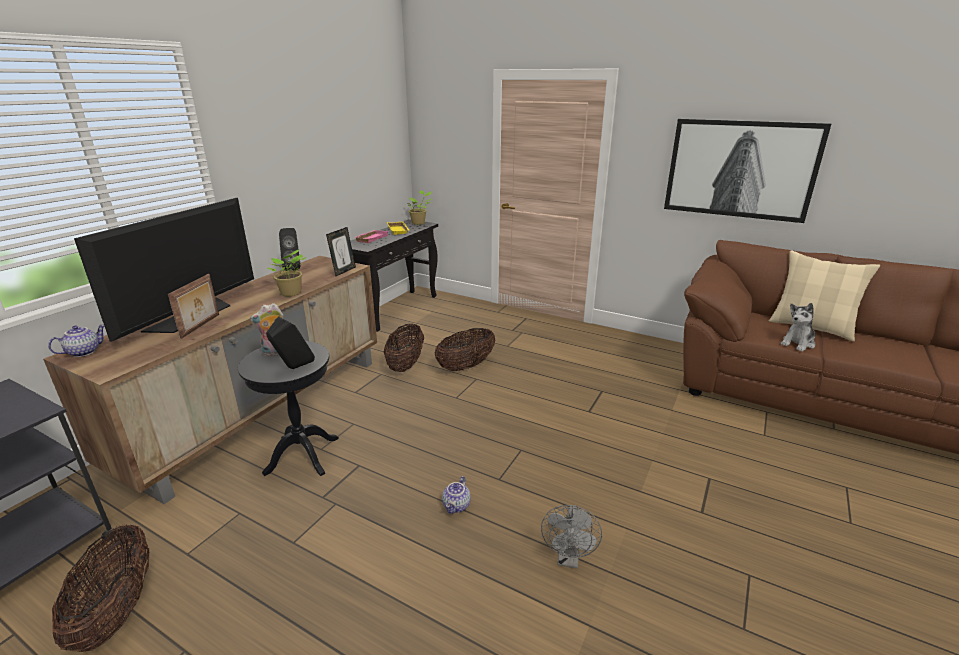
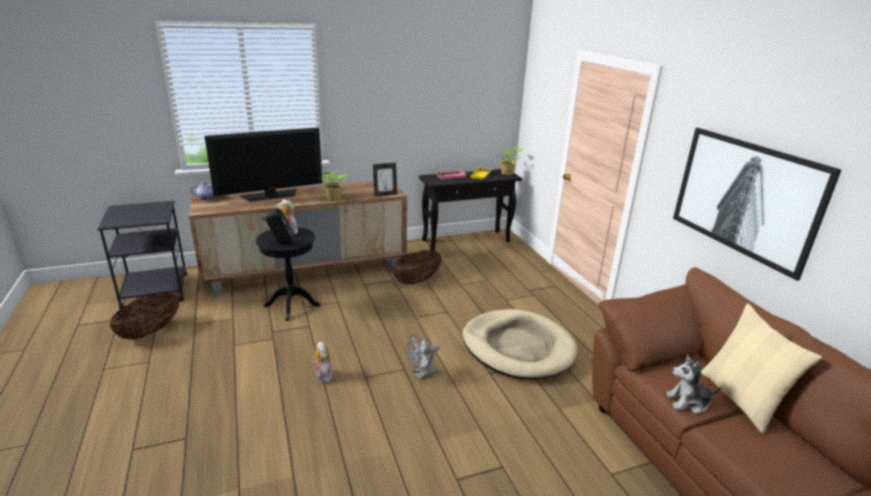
camera: 40 degrees right, 0 degrees up
picture frame [168,274,219,339] -> none
black speaker [279,228,301,271] -> none
basket [435,328,495,371] -> none
teapot [442,476,471,514] -> plush toy [312,341,332,383]
grey fan [541,505,602,569] -> grey fan moved to [406,333,439,379]
none -> beige dog bed [462,309,577,380]

